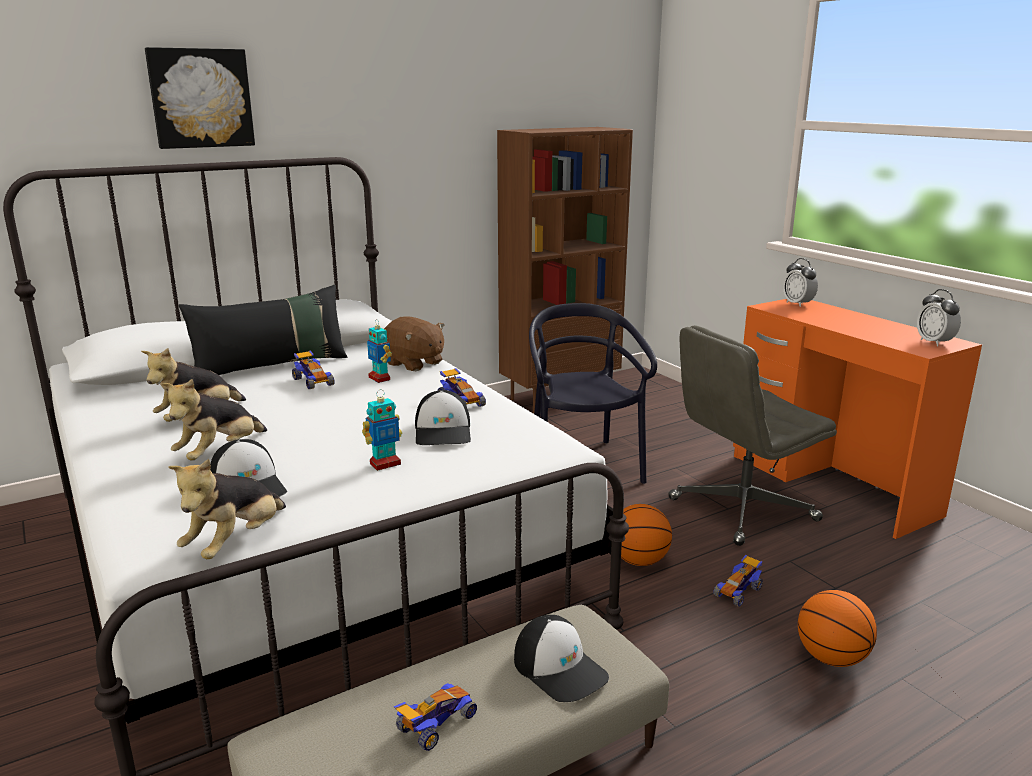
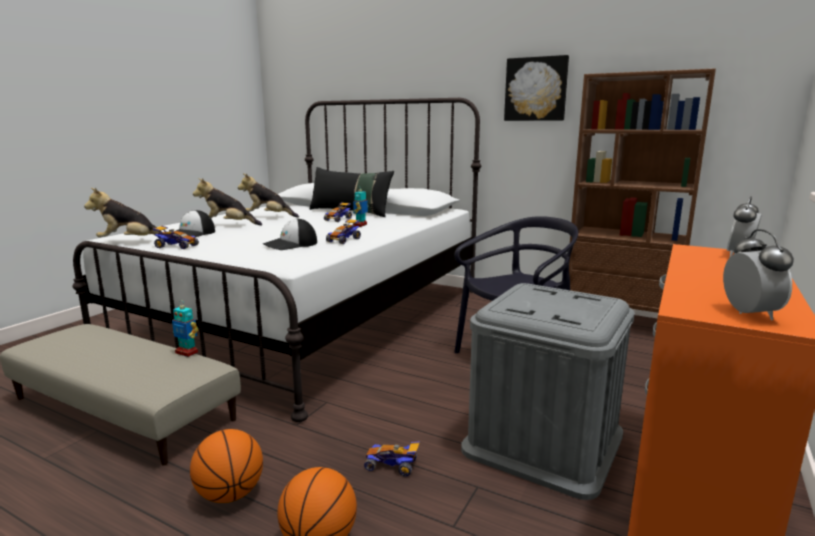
camera: 60 degrees right, 5 degrees down
picture [145,47,255,149] -> picture moved to [504,55,569,121]
toy robot [362,390,402,471] -> toy robot moved to [172,302,199,357]
brown plush toy [384,316,444,371] -> none
toy car [394,683,477,751] -> toy car moved to [153,226,199,249]
cap [514,615,609,702] -> none
basketball [621,504,672,566] -> basketball moved to [190,429,263,503]
grey office chair [668,325,837,546] -> grey storage box [461,283,635,500]
alarm clock [917,289,961,346] -> alarm clock turned 135 degrees clockwise [723,229,794,320]

